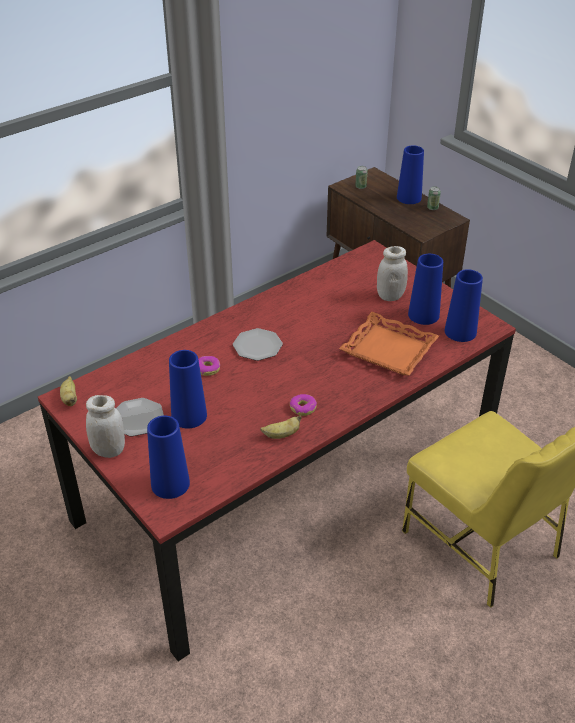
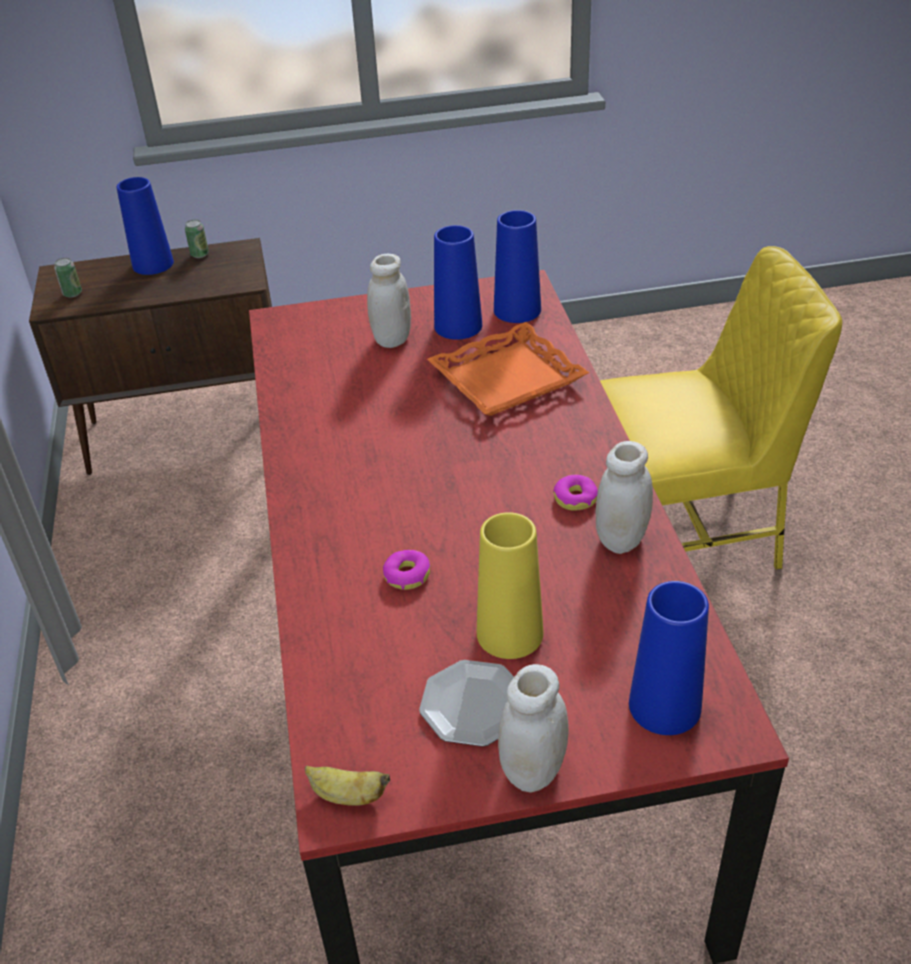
camera: 60 degrees left, 0 degrees up
blue vase [169,350,207,428] -> yellow vase [477,512,543,659]
plate [233,328,283,361] -> none
banana [260,415,302,439] -> white jar [596,441,653,554]

